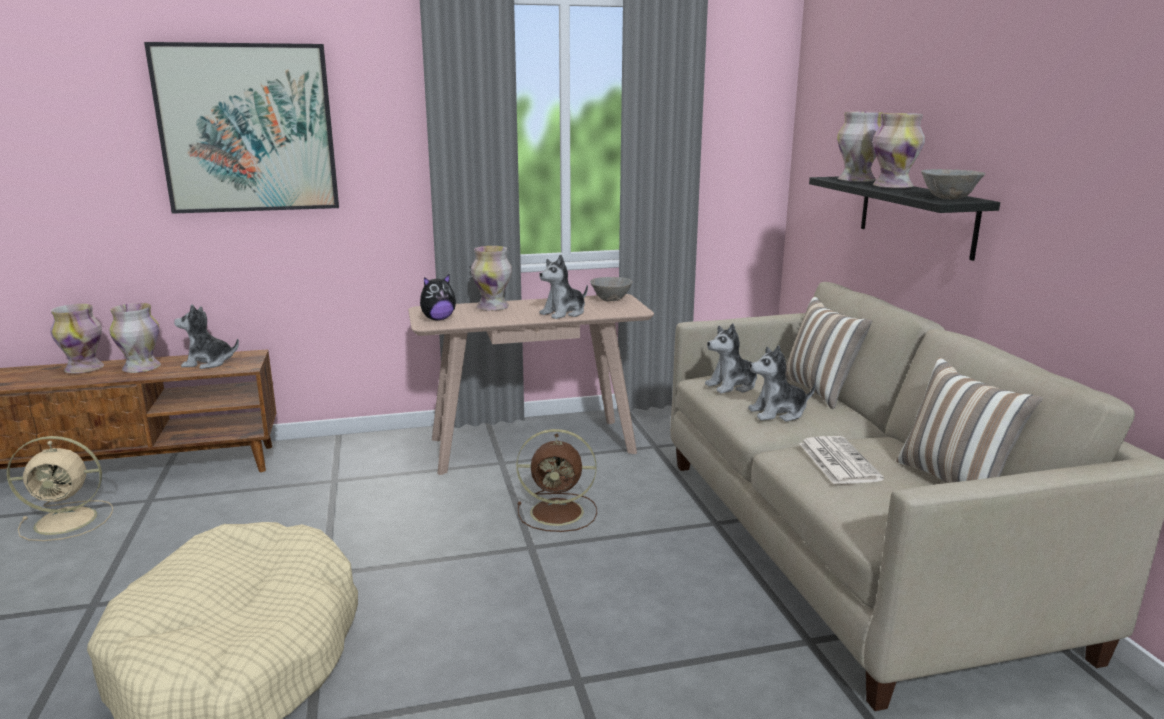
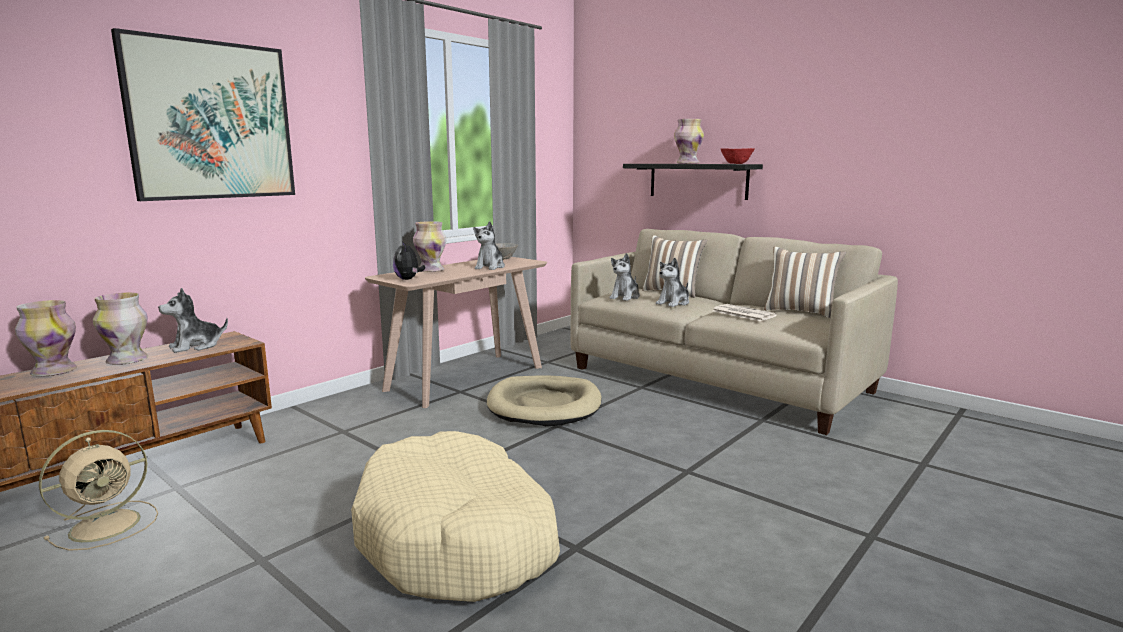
camera: 35 degrees left, 5 degrees down
plush toy [420,274,456,320] -> plush toy turned 135 degrees clockwise [393,242,425,280]
brown fan [516,429,597,532] -> beige dog bed [487,376,602,426]
vase [837,112,884,182] -> none
grey bowl [921,169,985,200] -> red bowl [721,148,755,164]

